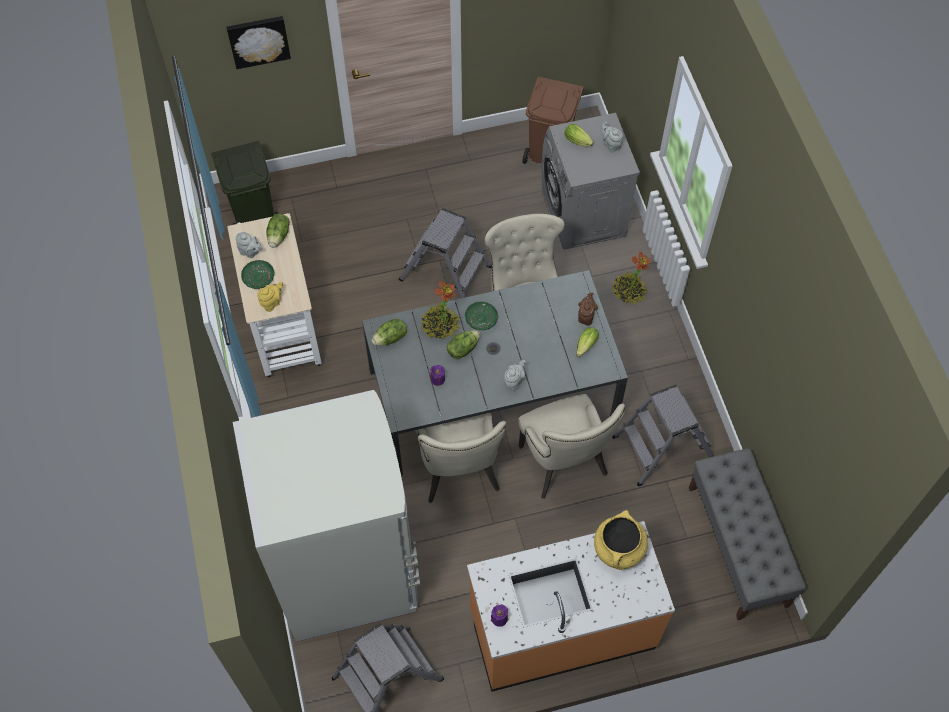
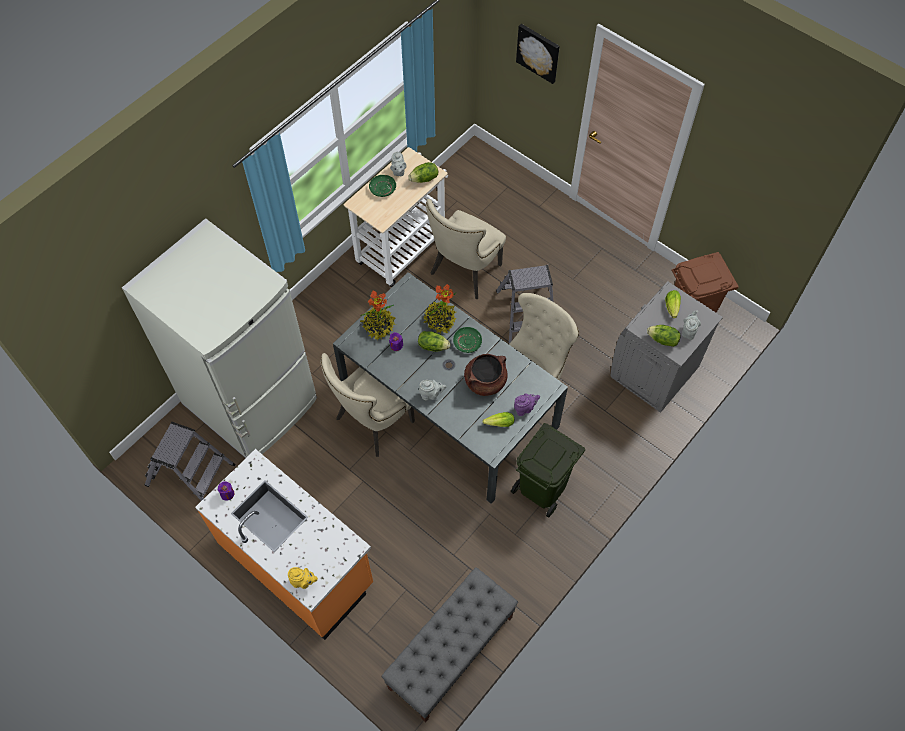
camera: 55 degrees right, 0 degrees up
green trash can [211,141,278,225] -> green trash can moved to [511,423,585,518]
yellow teapot [257,282,283,312] -> yellow teapot moved to [288,567,318,589]
lettuce [371,319,407,346] -> lettuce moved to [647,325,681,347]
beige chair [518,394,625,499] -> beige chair moved to [426,199,506,299]
brown teapot [578,293,598,326] -> purple teapot [514,393,540,416]
yellow cooking pot [594,510,648,570] -> none
potted plant [612,251,651,304] -> potted plant moved to [359,291,395,340]
grey step ladder [612,384,714,487] -> none
none -> brown cooking pot [464,354,508,396]

